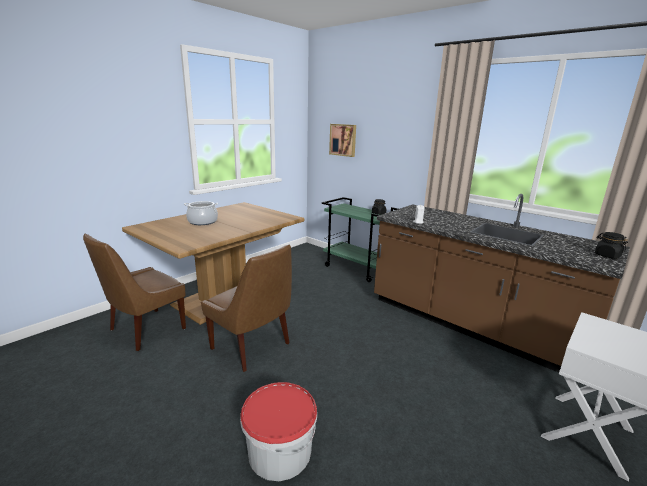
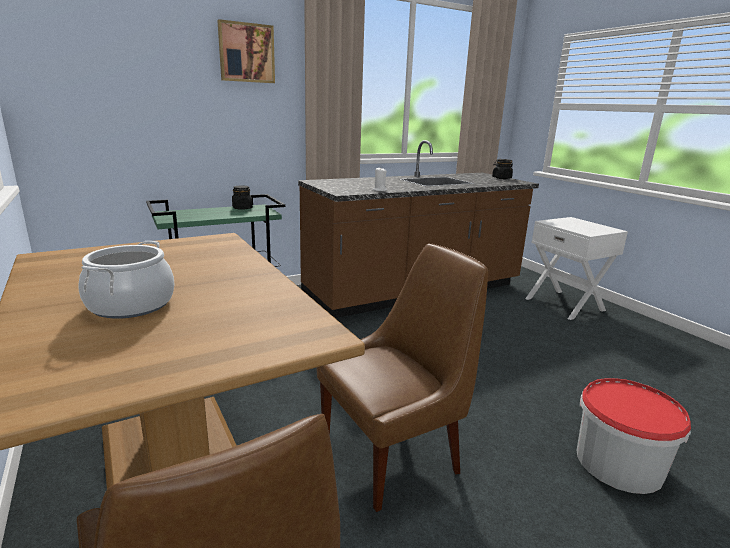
camera: 70 degrees left, 0 degrees up
picture [329,124,356,157] -> picture moved to [217,19,275,83]

